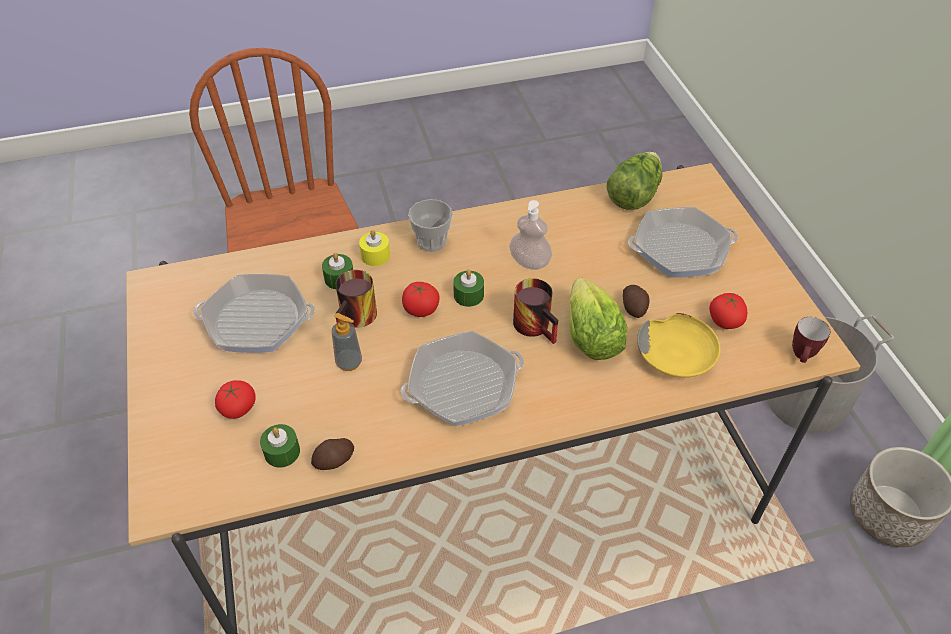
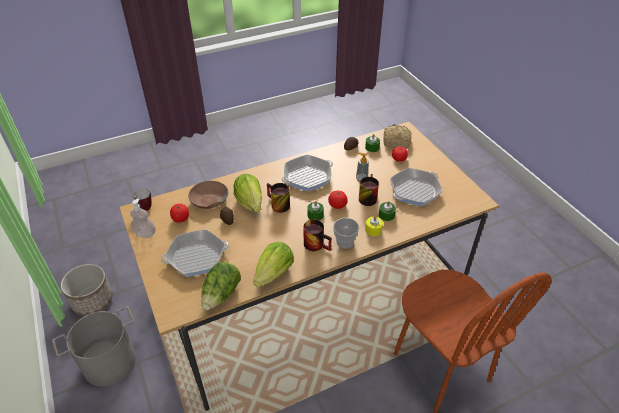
camera: 170 degrees right, 5 degrees down
frying pan [193,274,315,353] -> frying pan turned 150 degrees clockwise [390,168,443,206]
soap dispenser [509,200,552,270] -> soap dispenser moved to [130,199,155,238]
yellow bowl [637,313,720,378] -> brown bowl [188,181,228,209]
none -> lettuce [253,242,294,287]
none -> mug [304,219,332,251]
none -> bread [383,125,412,148]

